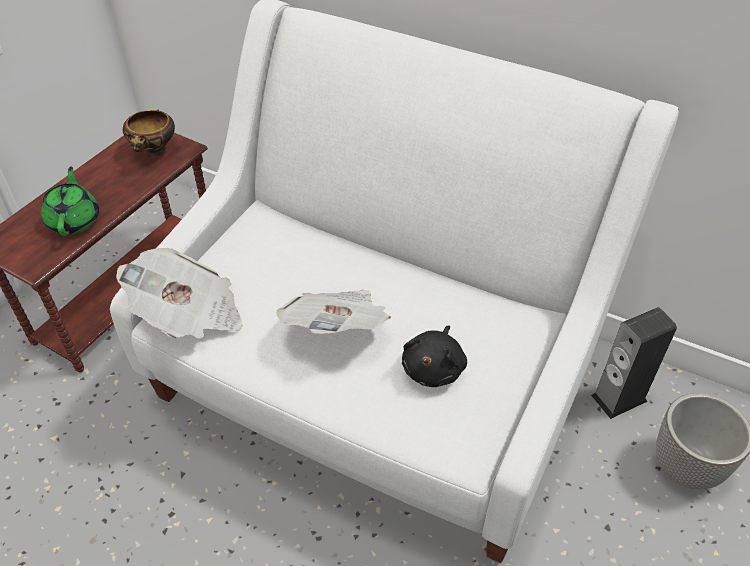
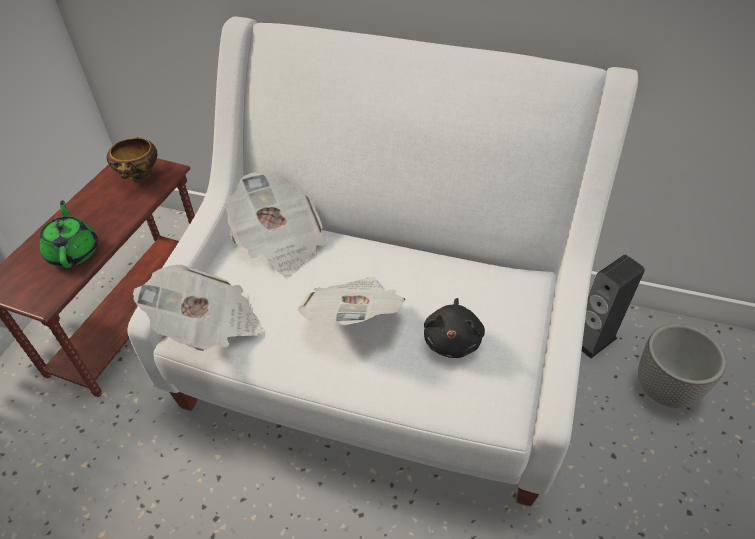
camera: 10 degrees left, 0 degrees up
none -> newspaper [225,172,326,276]

